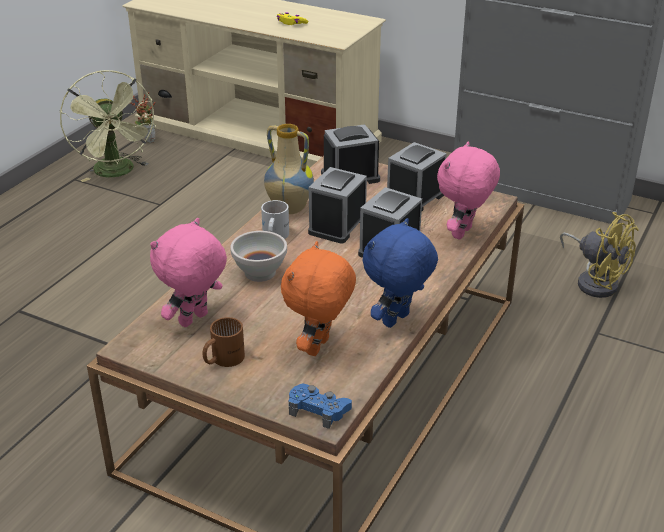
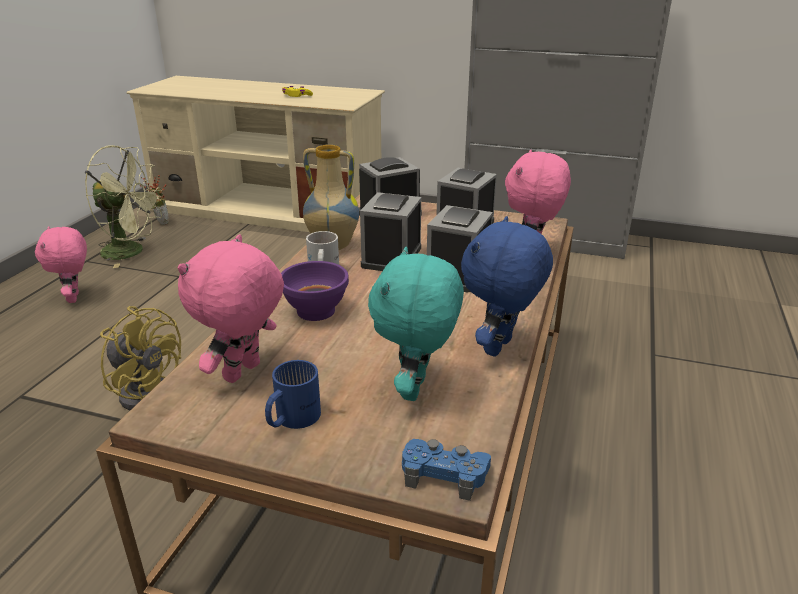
camera: 10 degrees left, 5 degrees down
green fan [60,70,156,182] -> green fan turned 45 degrees counterclockwise [85,145,163,268]
brown mug [203,317,245,367] -> blue mug [265,360,321,429]
white bowl [230,231,287,282] -> purple bowl [281,261,349,321]
orange plush toy [281,241,356,356] -> turquoise plush toy [368,247,464,401]
yellow fan [560,212,639,298] -> yellow fan moved to [100,306,181,410]
none -> pink plush toy [35,226,87,303]

